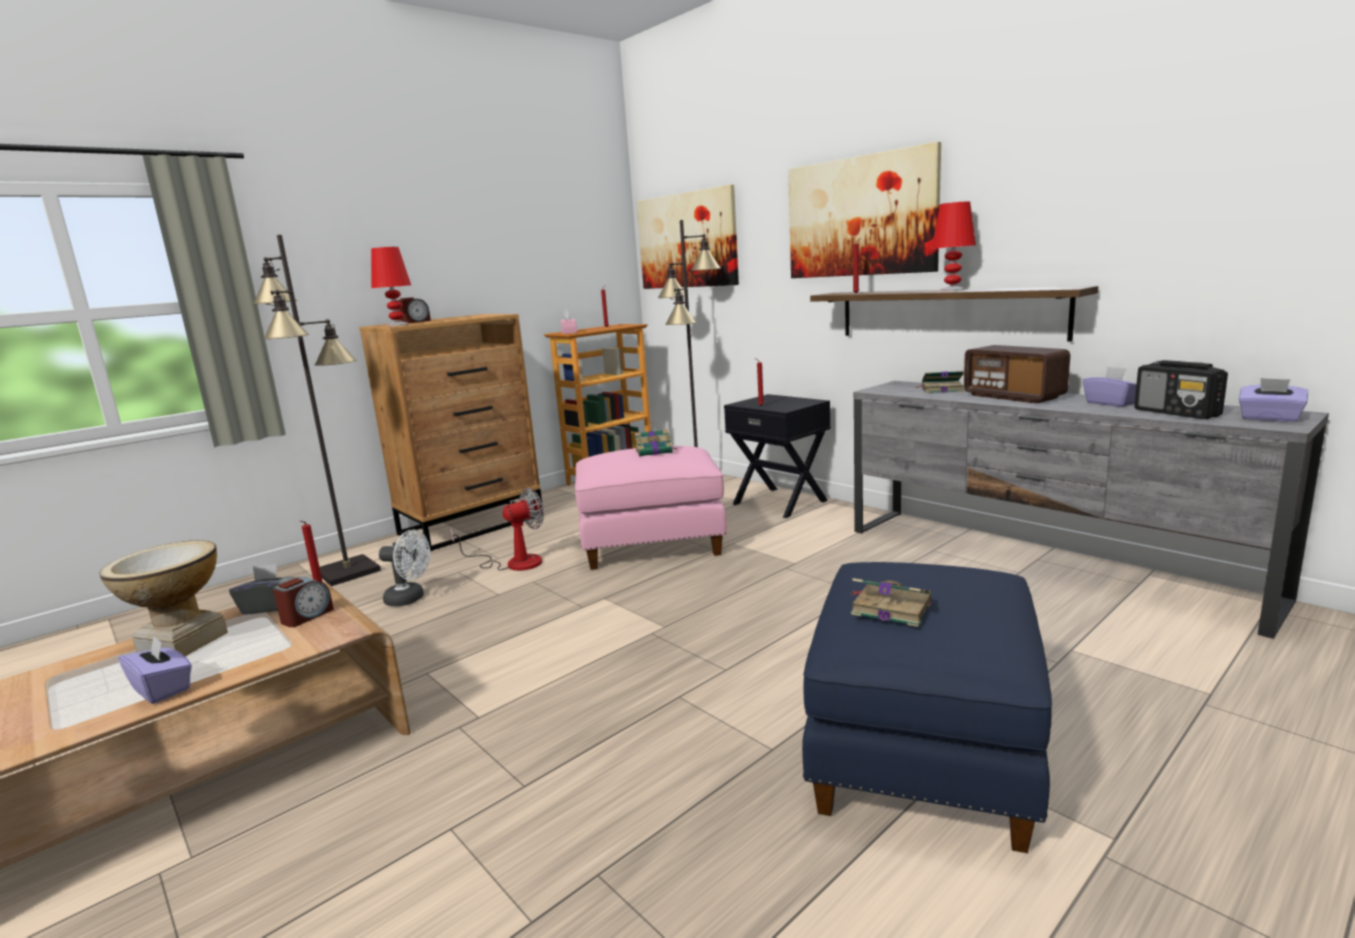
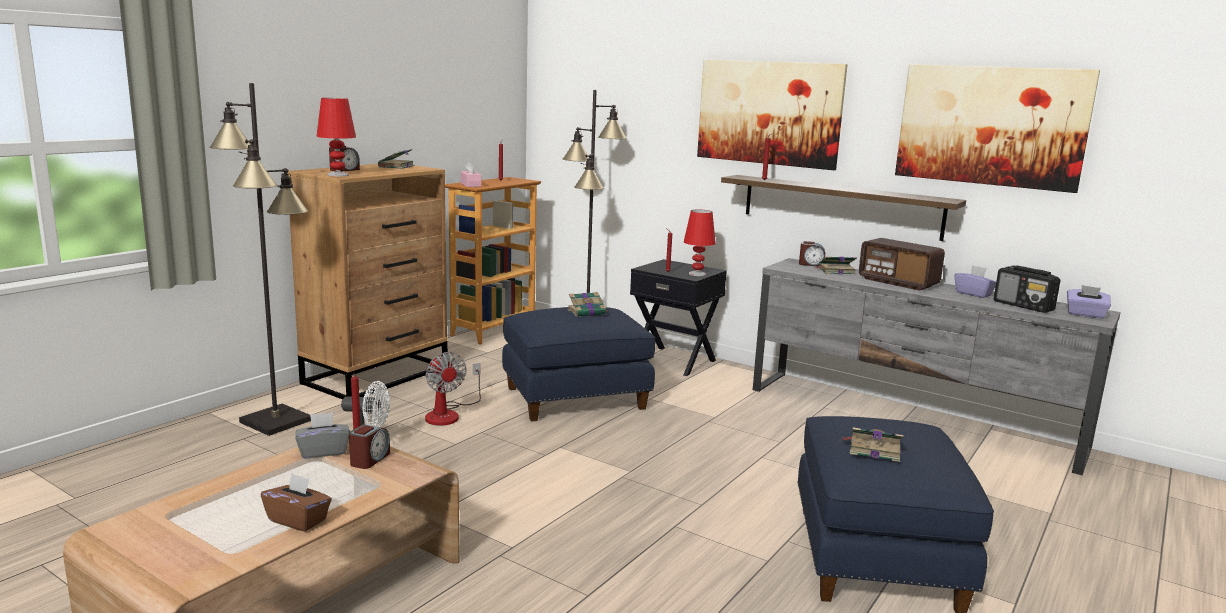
camera: 15 degrees left, 0 degrees up
vase [99,540,228,656] -> none
purple tissue box [119,635,192,704] -> brown tissue box [261,473,332,532]
fan [450,488,544,571] -> fan turned 105 degrees clockwise [425,352,481,426]
pink ottoman [575,446,727,570] -> blue ottoman [502,307,656,422]
picture [637,184,739,289] -> picture moved to [895,64,1100,193]
red table lamp [931,201,976,291] -> red table lamp moved to [684,209,716,276]
none -> book [378,149,415,169]
none -> alarm clock [799,241,825,266]

